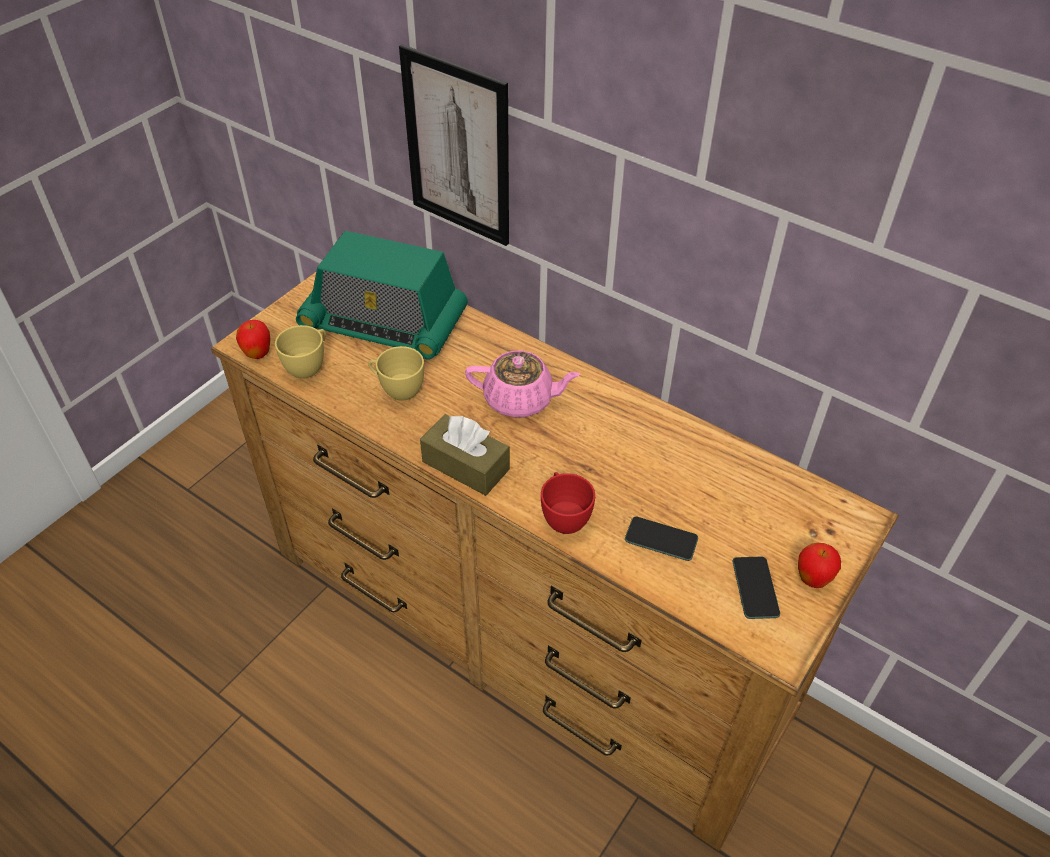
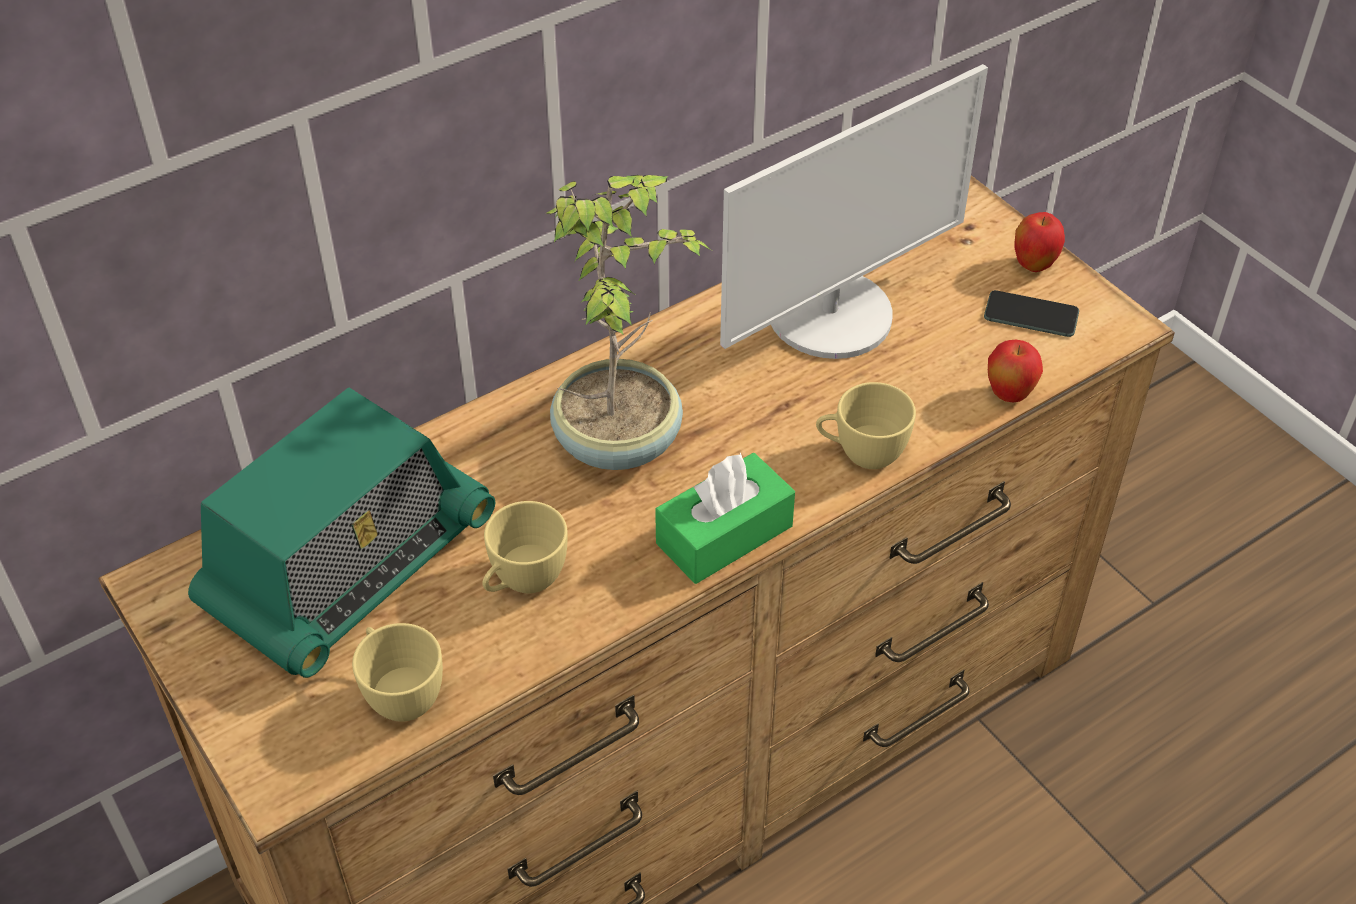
camera: 70 degrees left, 0 degrees up
apple [236,320,271,359] -> apple moved to [988,340,1043,402]
picture [399,44,509,246] -> none
brown tissue box [420,414,510,496] -> green tissue box [655,452,795,584]
pink teapot [465,350,581,418] -> potted plant [546,175,711,470]
red cup [541,472,595,534] -> yellow cup [816,382,916,469]
phone [625,516,698,561] -> none
none -> monitor [720,64,988,359]

